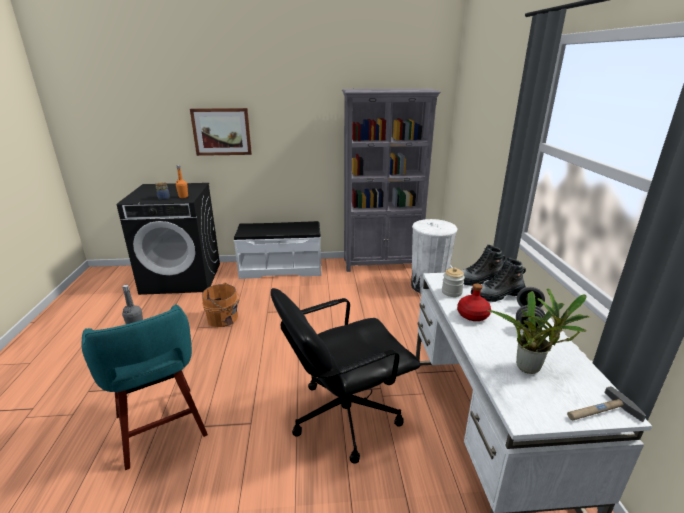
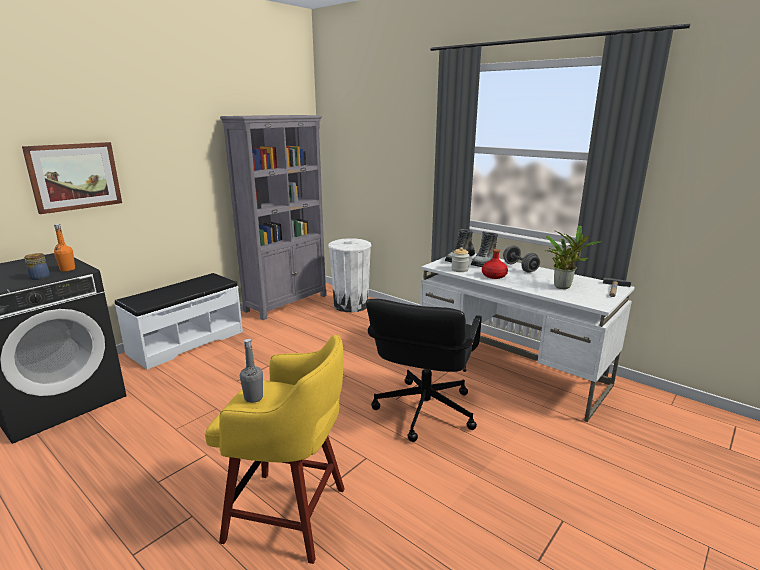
camera: 45 degrees left, 5 degrees down
turquoise stool [81,304,208,470] -> yellow stool [205,334,345,564]
orange bucket [202,283,240,327] -> none

